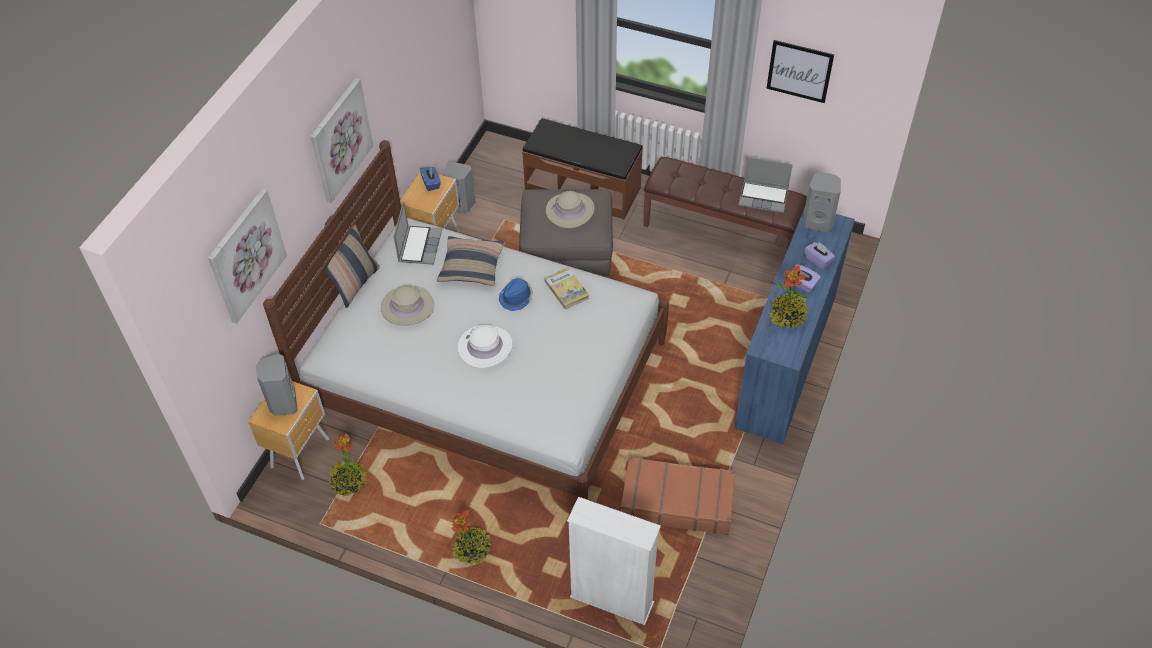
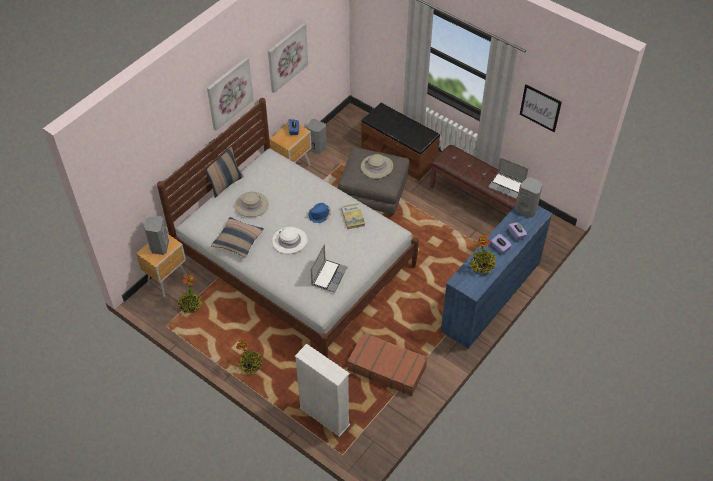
camera: 15 degrees right, 0 degrees up
picture [208,188,287,324] -> picture moved to [268,23,308,93]
laptop [394,201,442,265] -> laptop moved to [311,244,348,293]
pillow [437,236,504,286] -> pillow moved to [211,217,264,258]

